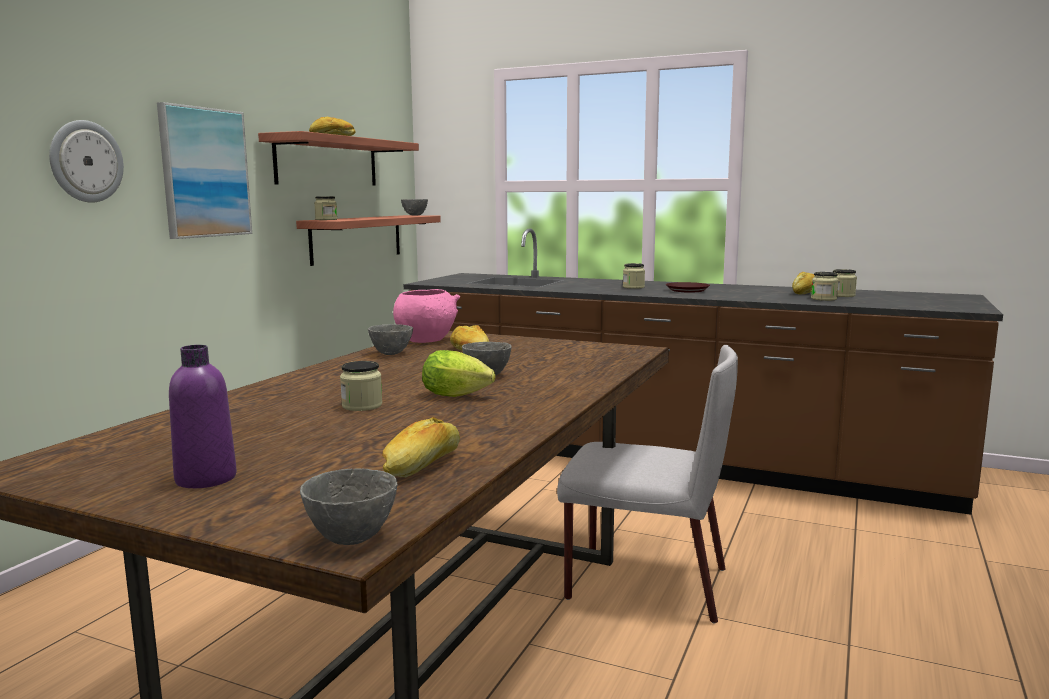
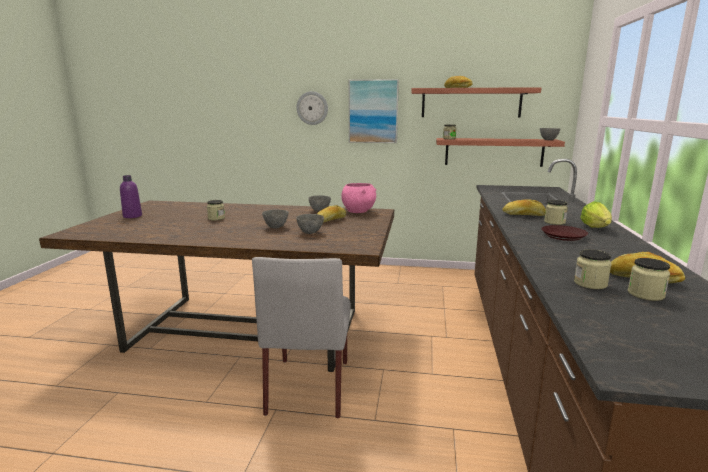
camera: 75 degrees right, 5 degrees up
grey bowl [300,468,397,545] -> grey bowl moved to [296,214,324,234]
bread [382,417,460,477] -> bread moved to [503,199,546,216]
lettuce [422,350,496,397] -> lettuce moved to [580,201,612,228]

